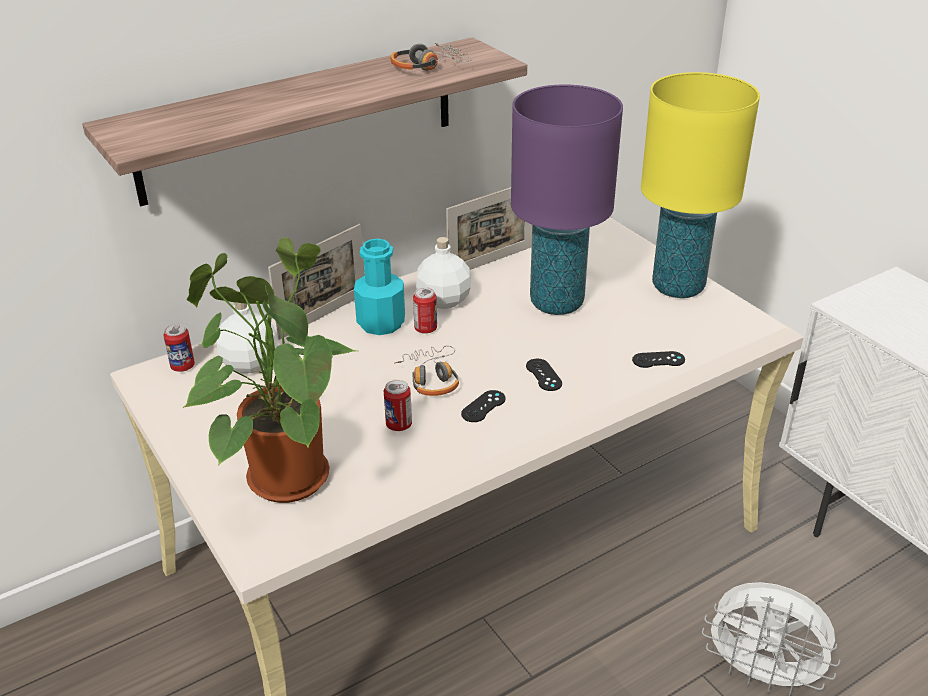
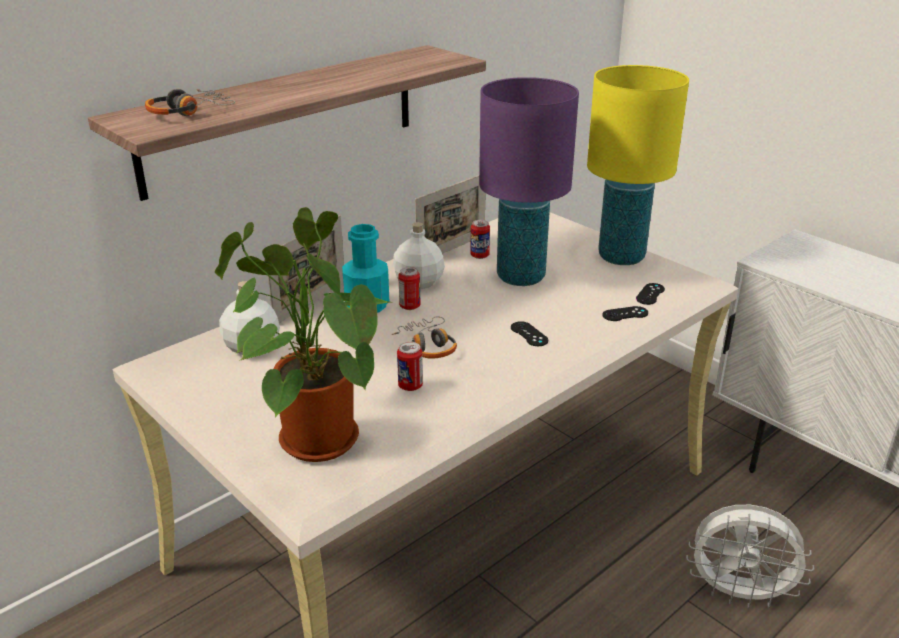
camera: 10 degrees left, 5 degrees down
can [163,324,195,372] -> can moved to [470,220,490,259]
headphones [390,43,472,71] -> headphones moved to [145,89,235,116]
black game controller [461,390,506,422] -> black game controller moved to [636,283,665,305]

